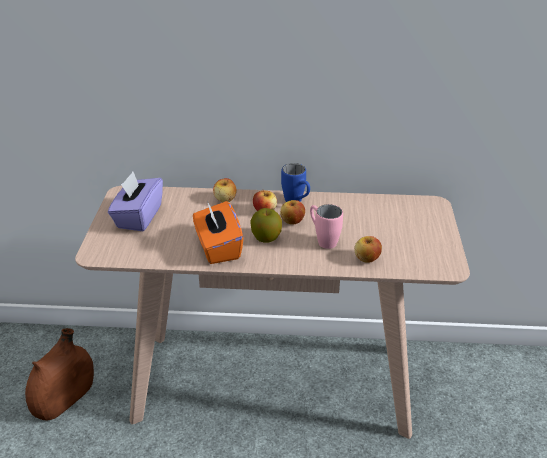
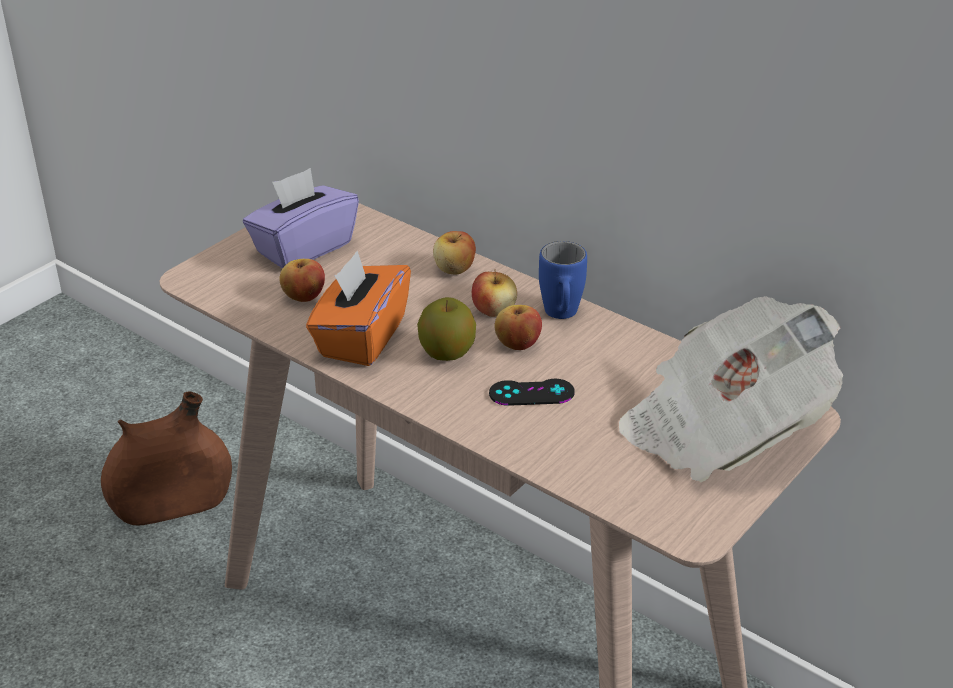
camera: 35 degrees right, 0 degrees up
pink mug [310,204,343,249] -> black game controller [489,379,575,406]
apple [354,236,382,263] -> apple moved to [279,259,325,302]
none -> newspaper [619,296,843,482]

